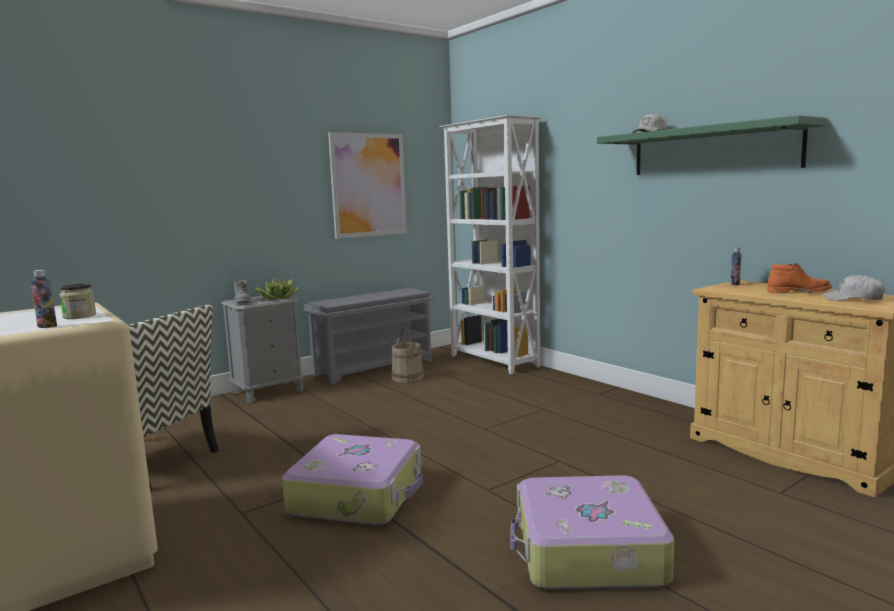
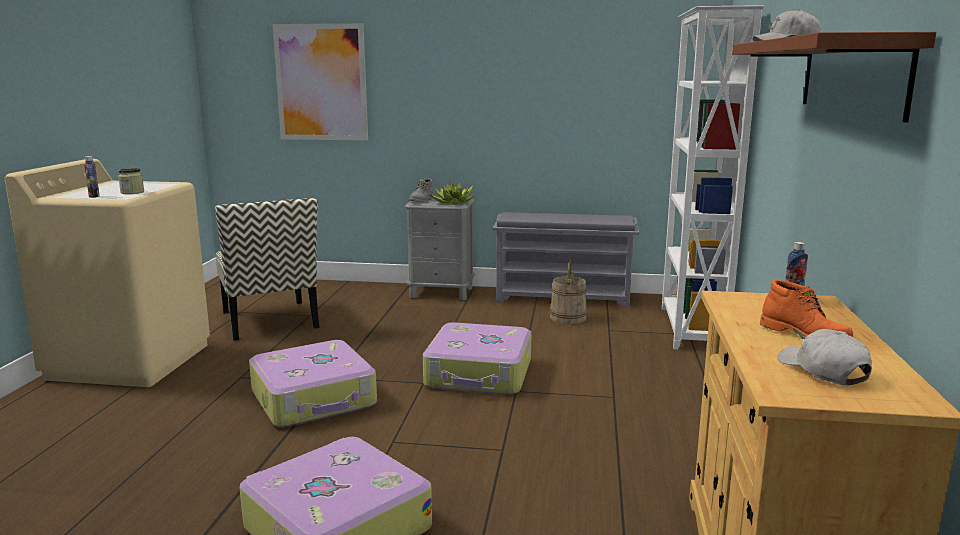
camera: 45 degrees right, 5 degrees up
picture [328,132,407,239] -> picture moved to [273,23,368,141]
green shelf [597,115,828,175] -> brown shelf [732,32,936,123]
none -> suitcase [423,322,531,395]

